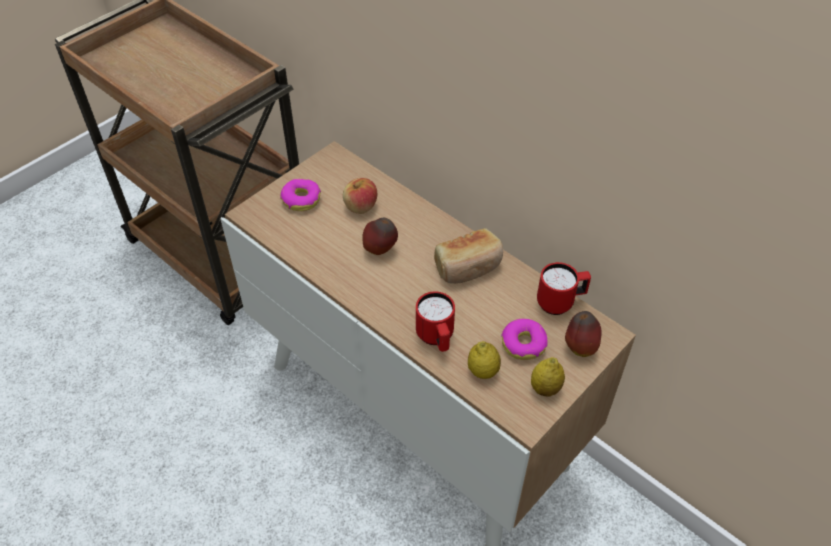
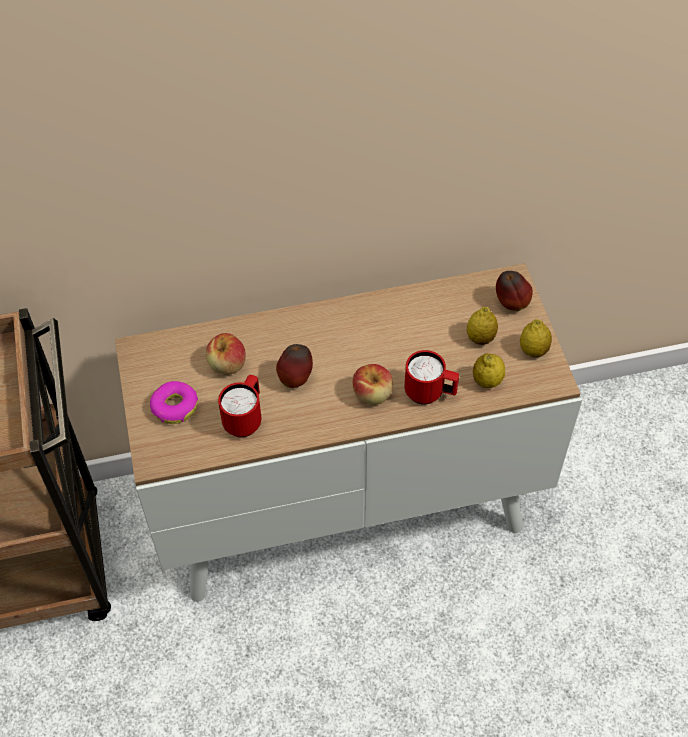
camera: 55 degrees left, 5 degrees up
bread [434,228,503,284] -> none
donut [501,319,548,360] -> lemon [467,307,498,345]
red mug [537,262,591,315] -> red mug moved to [218,375,261,437]
none -> apple [353,364,393,405]

